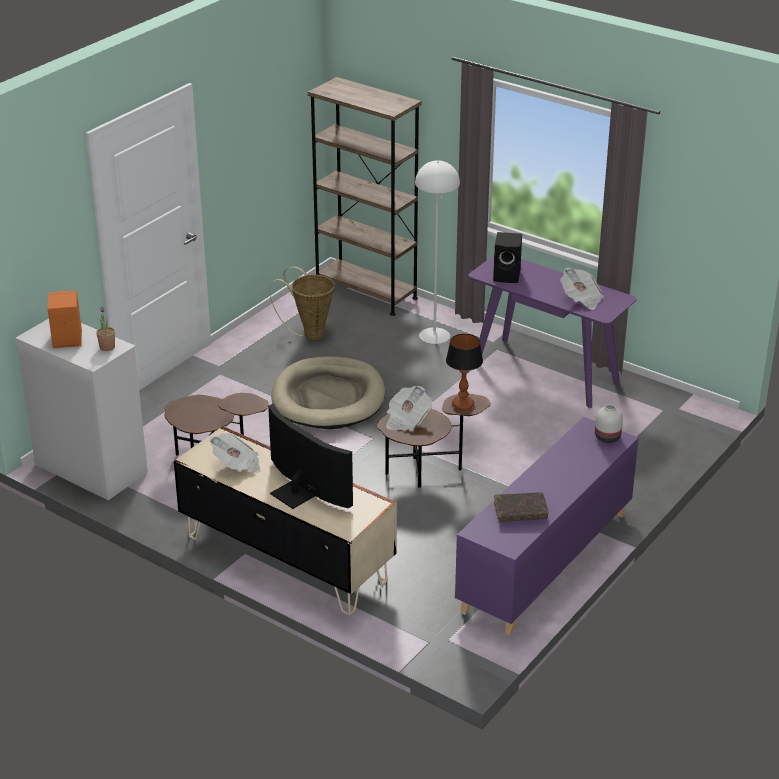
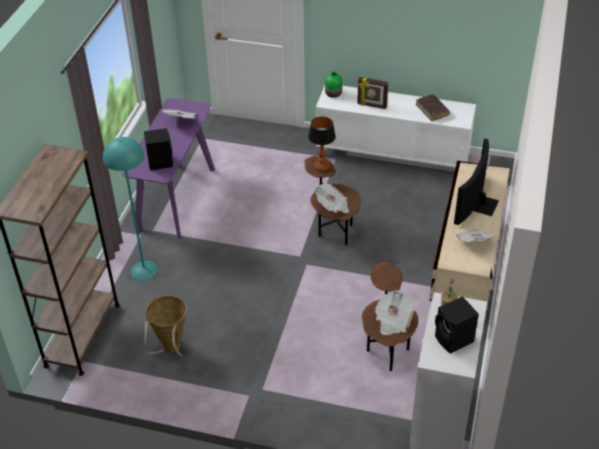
camera: 110 degrees left, 10 degrees up
orange speaker [47,291,82,348] -> black speaker [435,296,479,354]
beige dog bed [271,357,385,429] -> none
white floor lamp [415,160,460,344] -> turquoise floor lamp [103,137,158,280]
purple cabinet [455,417,639,636] -> white cabinet [316,86,476,169]
white vase [595,404,623,443] -> green vase [325,72,343,98]
none -> picture frame [357,77,388,109]
none -> newspaper [375,290,414,335]

